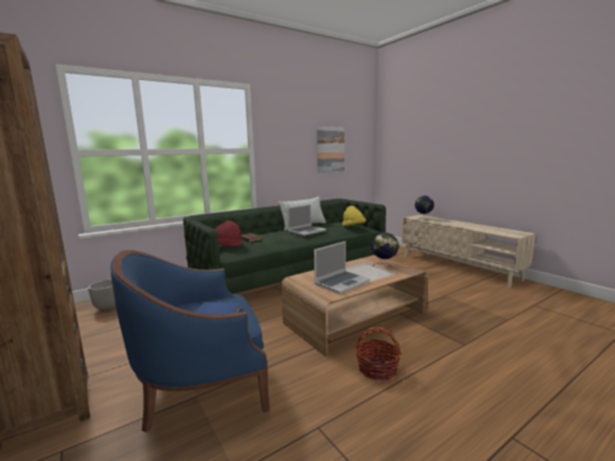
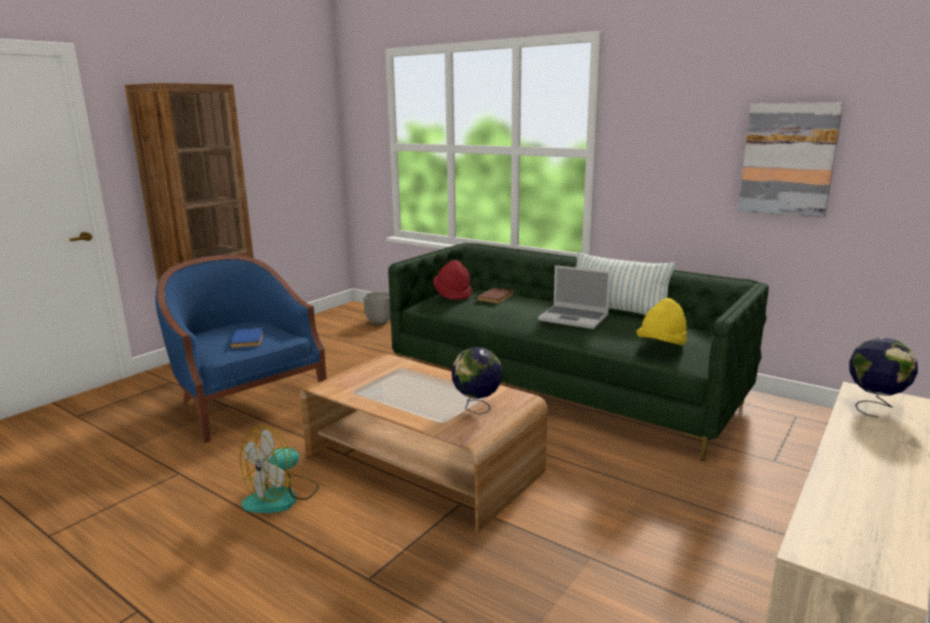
camera: 70 degrees right, 5 degrees up
laptop [314,241,370,294] -> none
basket [355,327,401,381] -> fan [240,425,319,513]

